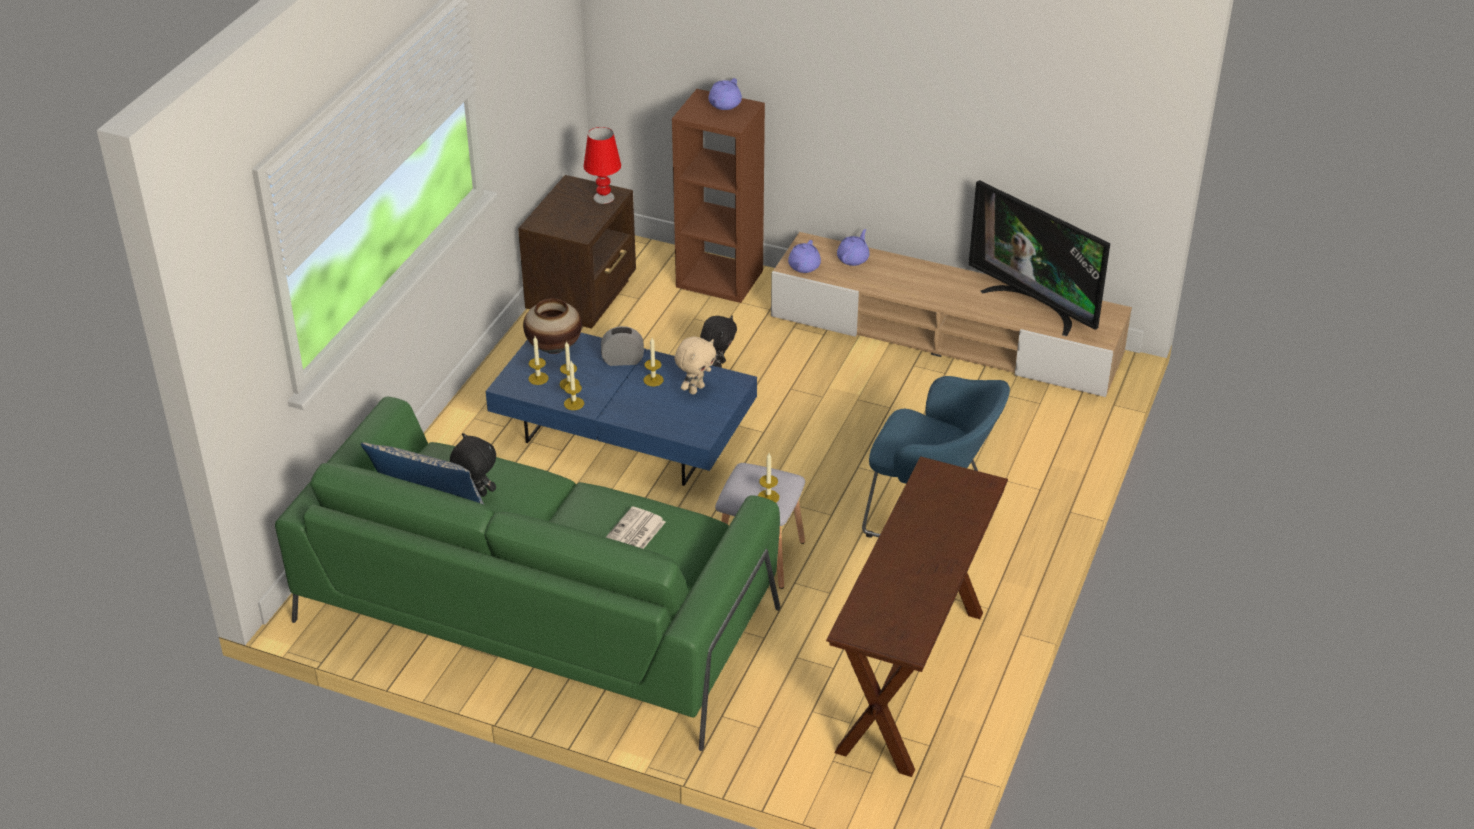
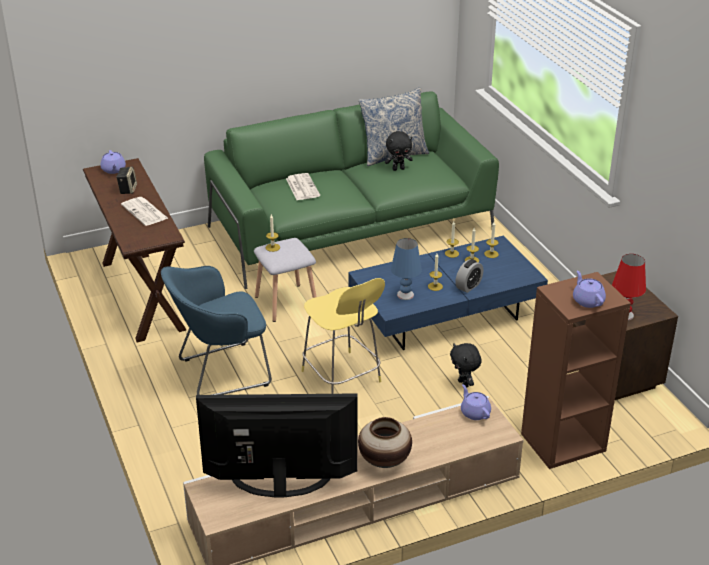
camera: 135 degrees right, 5 degrees down
vase [523,298,582,354] -> vase moved to [358,417,412,468]
beige plush toy [674,336,716,395] -> blue table lamp [391,238,422,300]
purple teapot [837,229,870,266] -> purple teapot moved to [100,150,126,174]
none -> speaker [116,167,137,194]
none -> newspaper [121,197,168,226]
none -> yellow stool [302,278,385,394]

